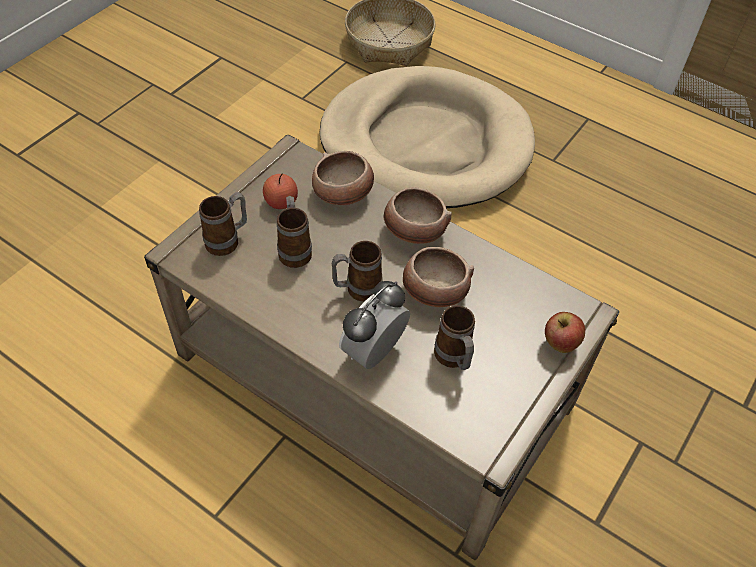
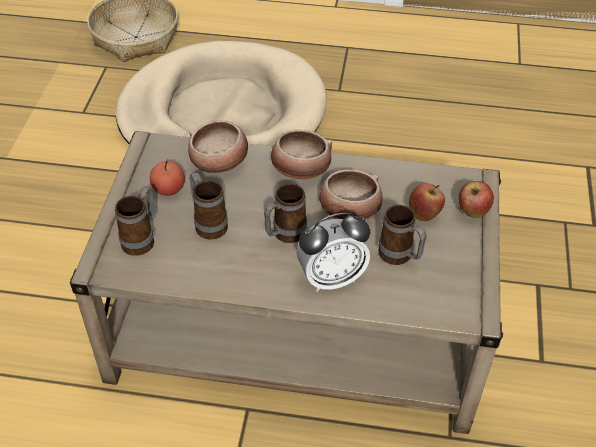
camera: 25 degrees left, 5 degrees down
alarm clock [339,281,410,369] -> alarm clock turned 120 degrees counterclockwise [297,213,371,292]
none -> apple [409,183,445,221]

